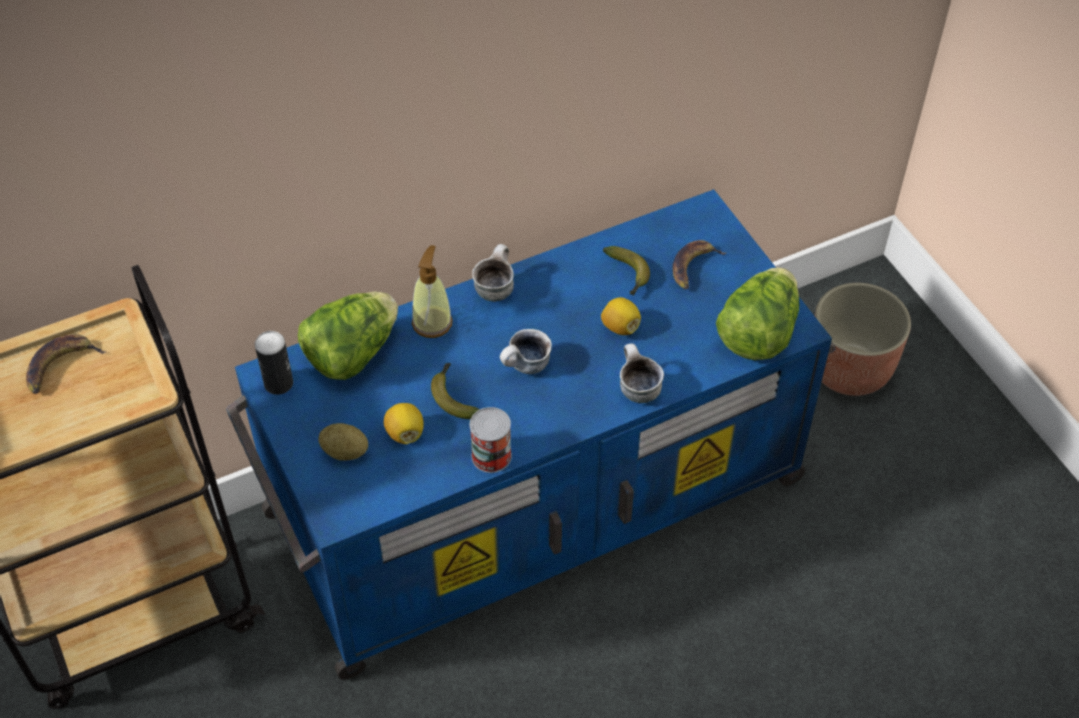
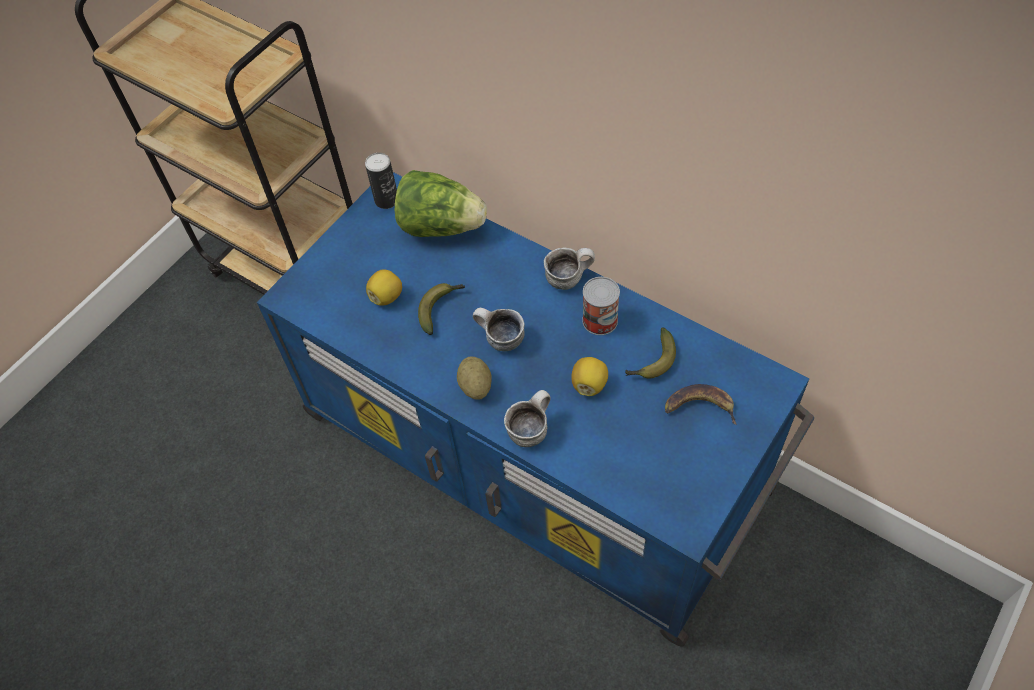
camera: 65 degrees right, 5 degrees up
banana [26,334,106,394] -> none
potato [318,423,368,461] -> potato moved to [457,356,492,400]
soap dispenser [412,245,453,338] -> none
can [470,407,512,473] -> can moved to [582,277,620,335]
lettuce [716,267,799,360] -> none
planter [815,283,911,396] -> none

